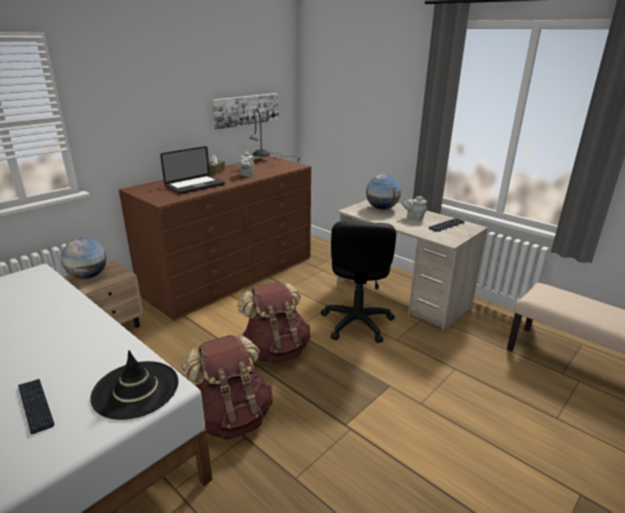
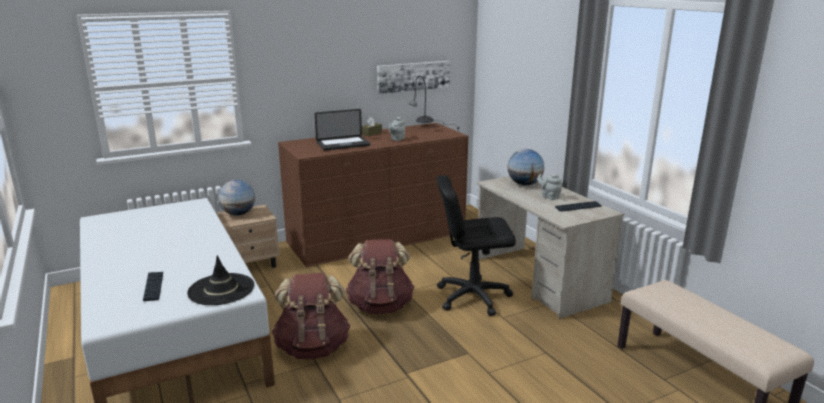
camera: 20 degrees right, 5 degrees down
black office chair [321,221,396,343] -> black office chair turned 60 degrees clockwise [437,175,516,316]

